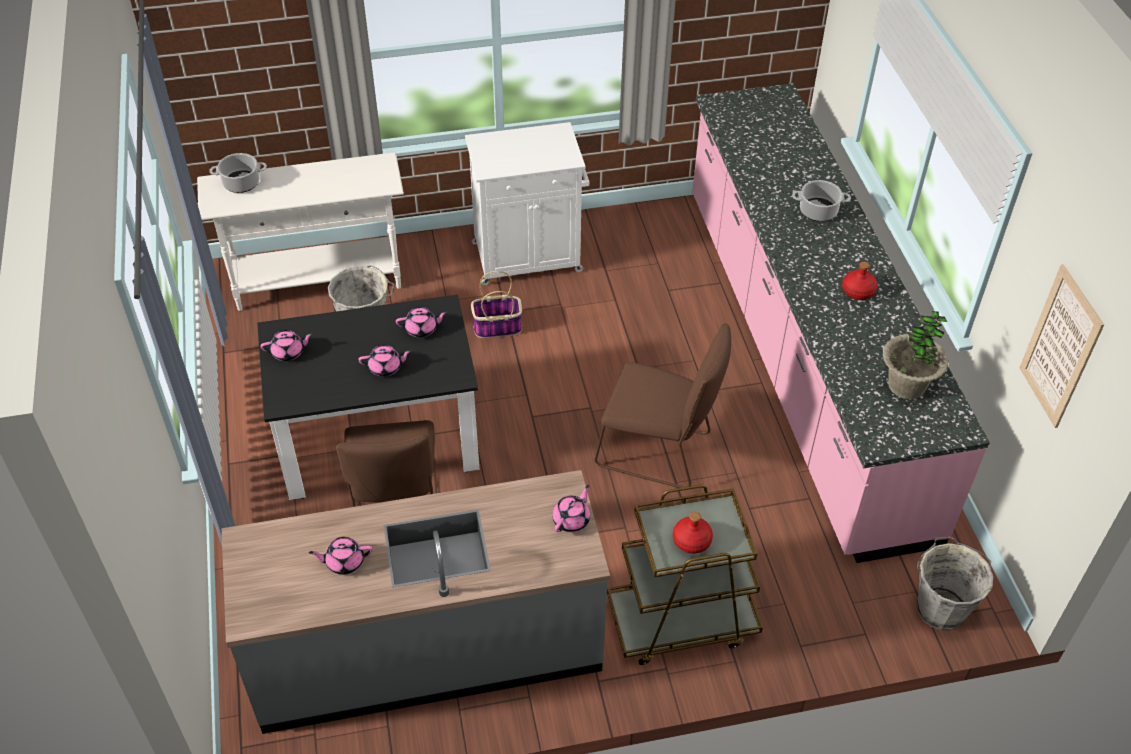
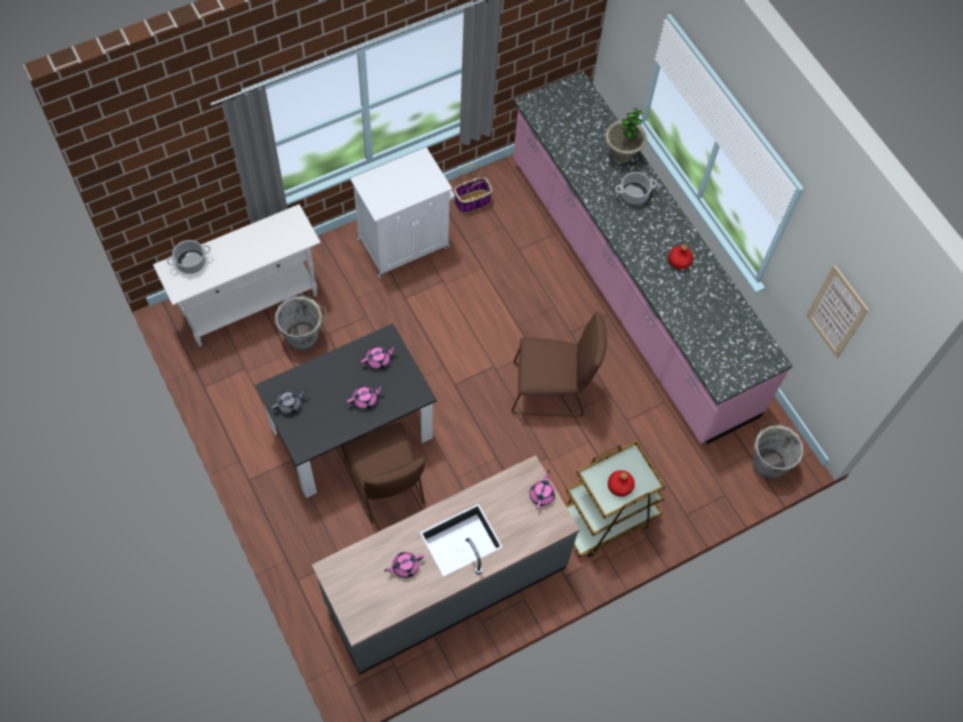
camera: 20 degrees left, 15 degrees up
pink teapot [260,330,313,361] -> grey teapot [271,389,307,415]
basket [471,271,522,338] -> basket moved to [454,165,492,213]
potted plant [883,311,948,399] -> potted plant moved to [605,108,647,163]

